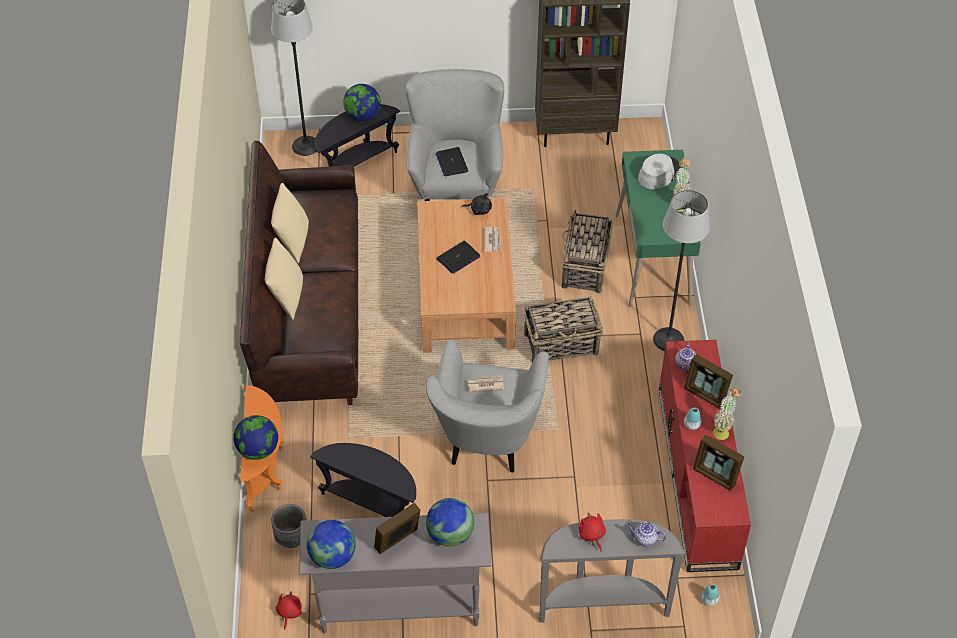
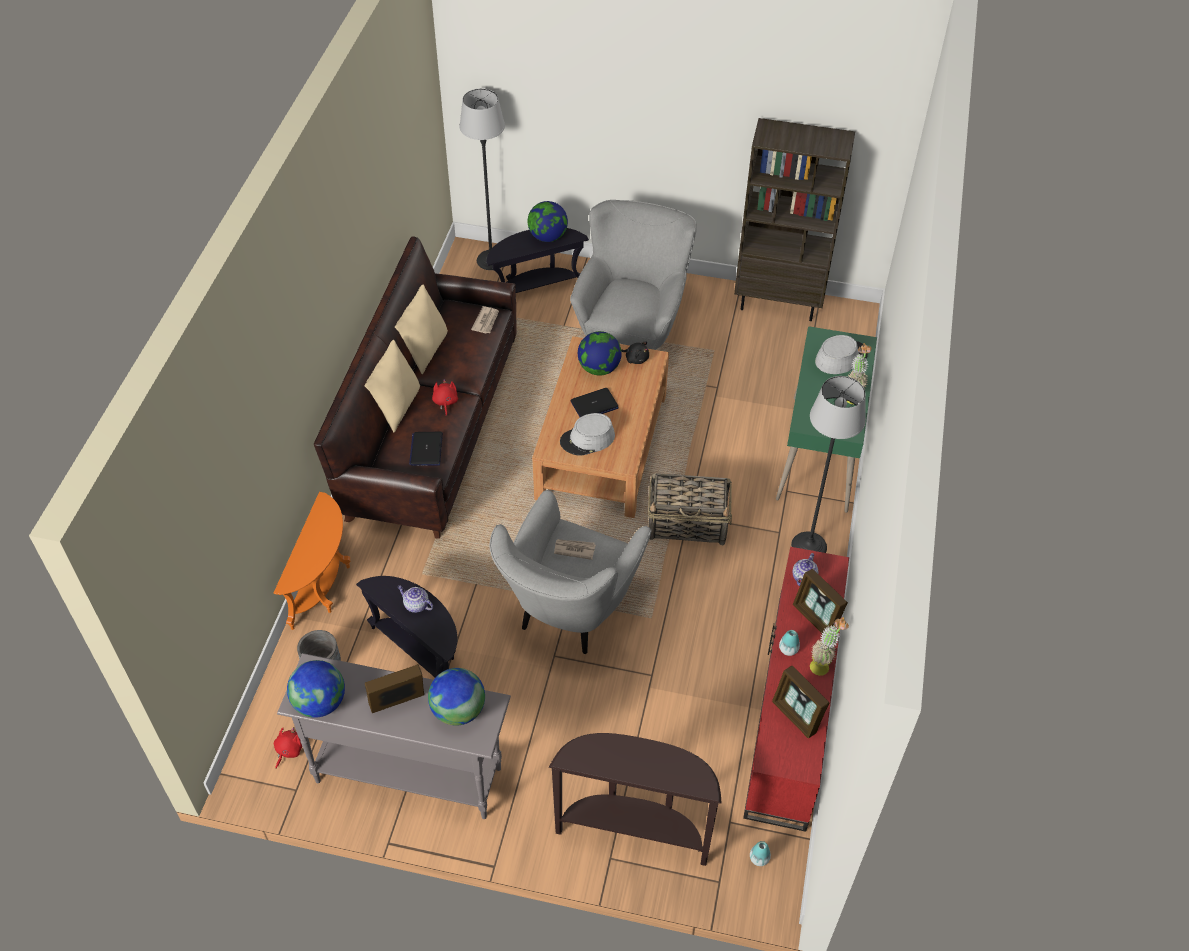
camera: 15 degrees right, 0 degrees up
globe [233,415,278,460] -> globe moved to [578,331,622,376]
laptop [436,147,468,176] -> laptop moved to [409,432,443,466]
newspaper [484,227,501,252] -> newspaper moved to [471,306,499,334]
grey console table [539,519,686,623] -> brown console table [549,733,722,866]
basket [562,210,613,293] -> none
red plush toy [578,512,606,552] -> red plush toy moved to [432,379,458,416]
teapot [627,522,667,547] -> teapot moved to [397,585,433,613]
none -> grey hat [560,413,615,456]

